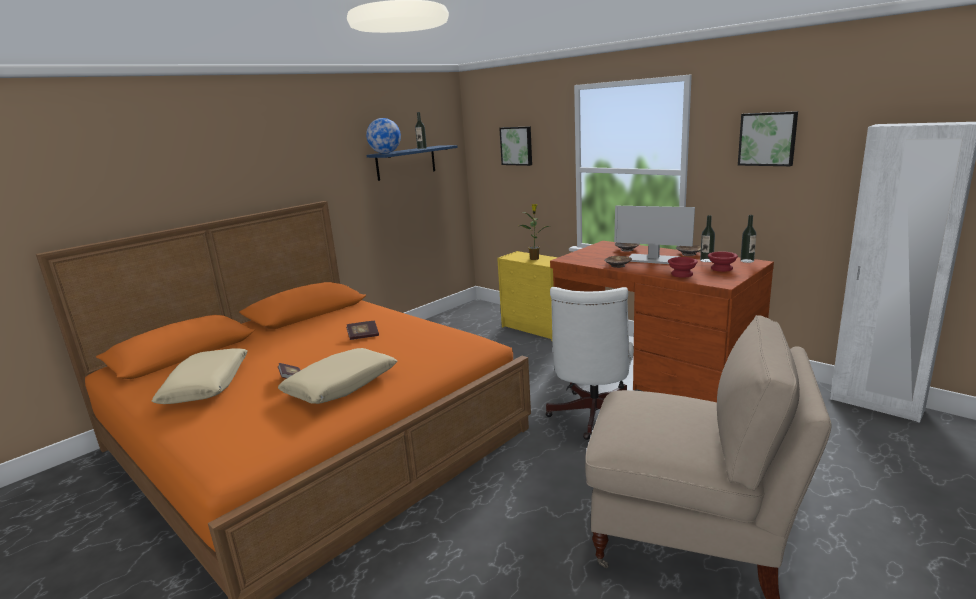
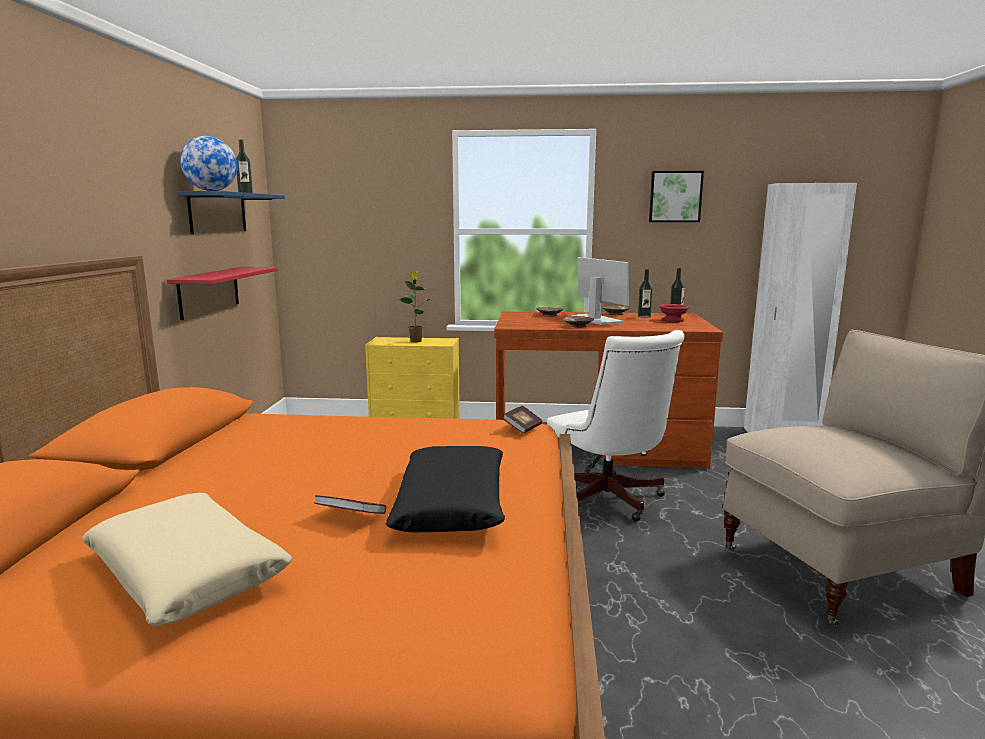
camera: 40 degrees left, 5 degrees down
beige pillow [278,348,397,404] -> black pillow [386,446,505,532]
book [346,321,379,340] -> book moved to [503,405,542,434]
picture [499,126,532,166] -> none
monitor [614,206,695,264] -> monitor turned 105 degrees counterclockwise [571,257,629,325]
red bowl [668,257,698,278] -> none
none -> red shelf [167,267,278,320]

